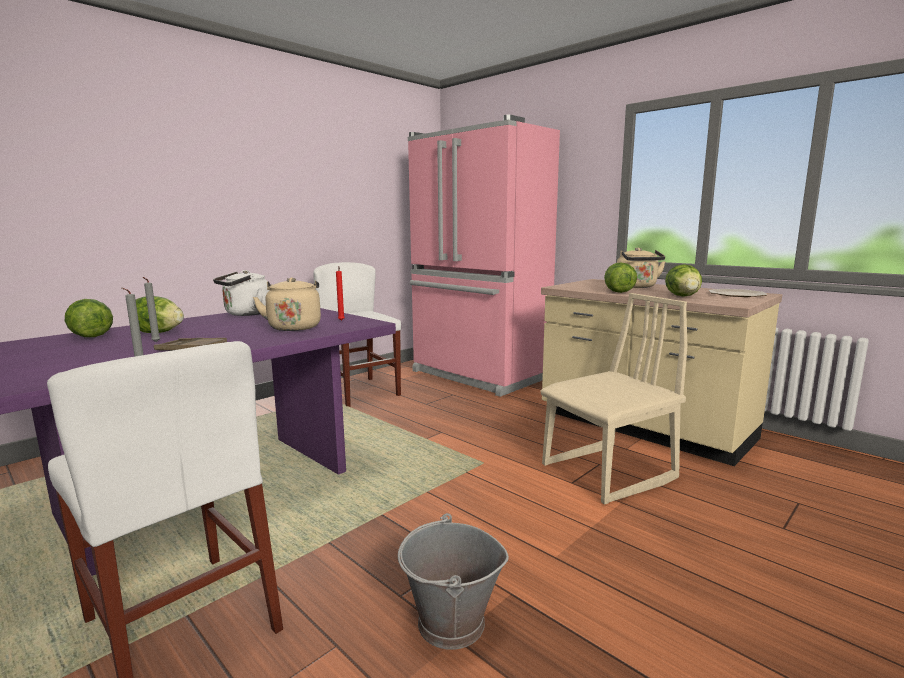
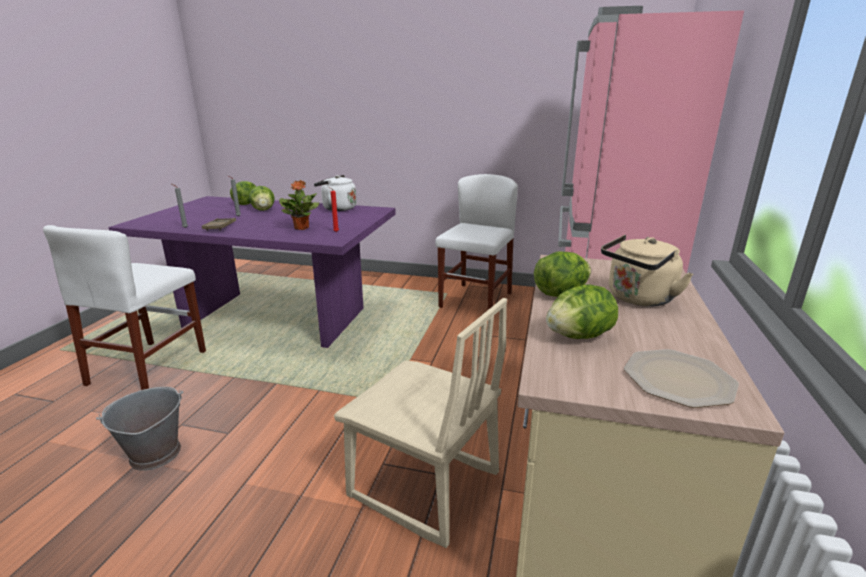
camera: 60 degrees right, 10 degrees up
beige kettle [253,278,321,331] -> potted plant [279,180,319,230]

